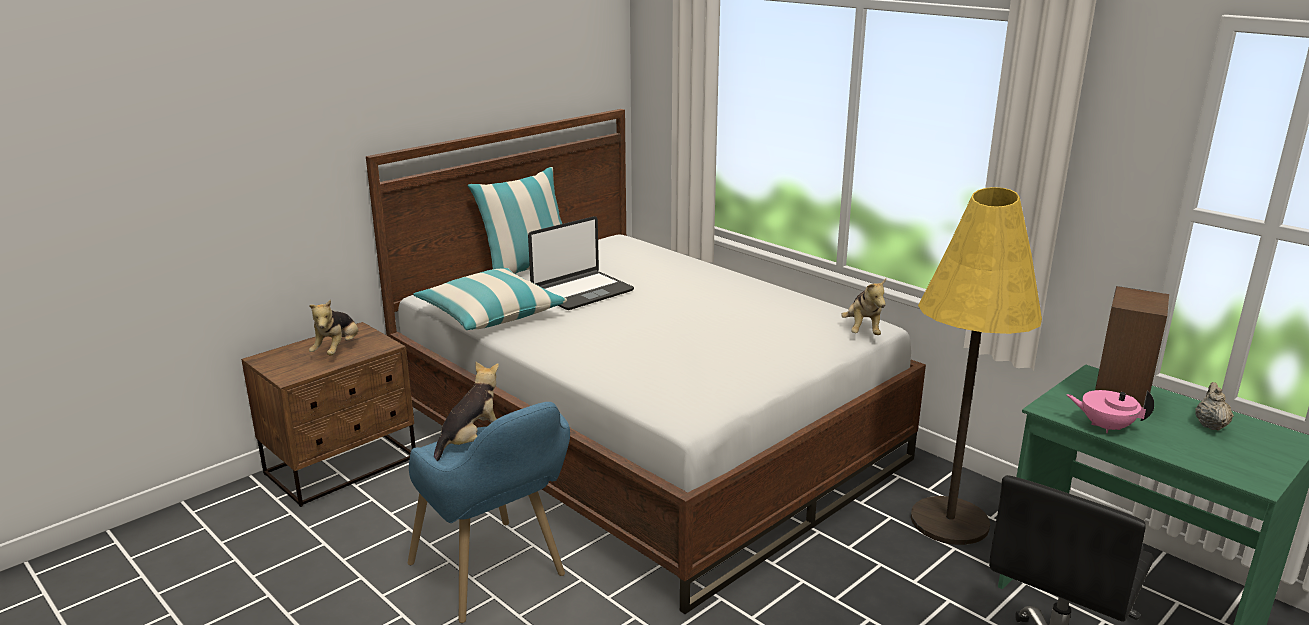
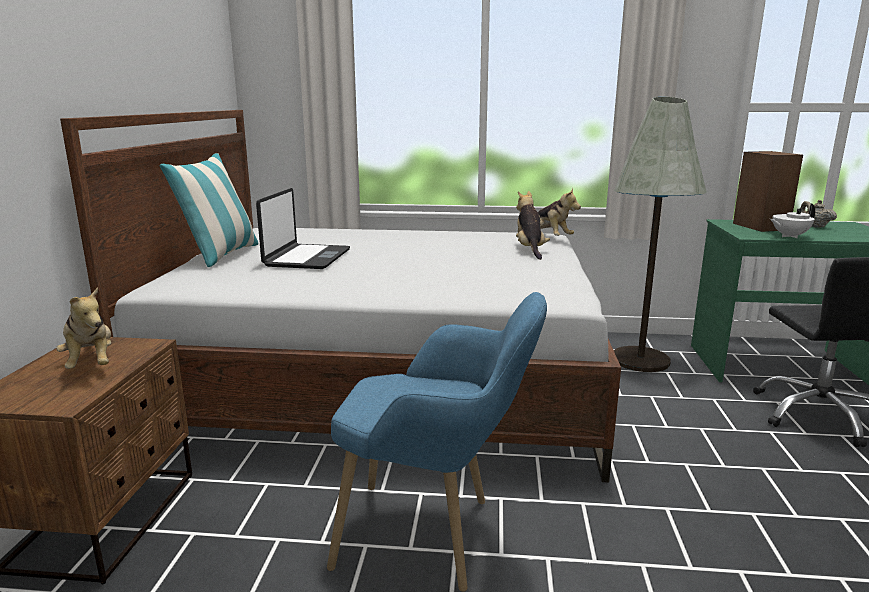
camera: 40 degrees left, 5 degrees down
pillow [413,268,567,330] -> none
plush toy [434,362,499,462] -> plush toy moved to [516,191,550,260]
yellow floor lamp [911,187,1042,545] -> grey floor lamp [614,97,707,372]
pink teapot [1066,390,1154,433] -> white teapot [770,203,815,238]

